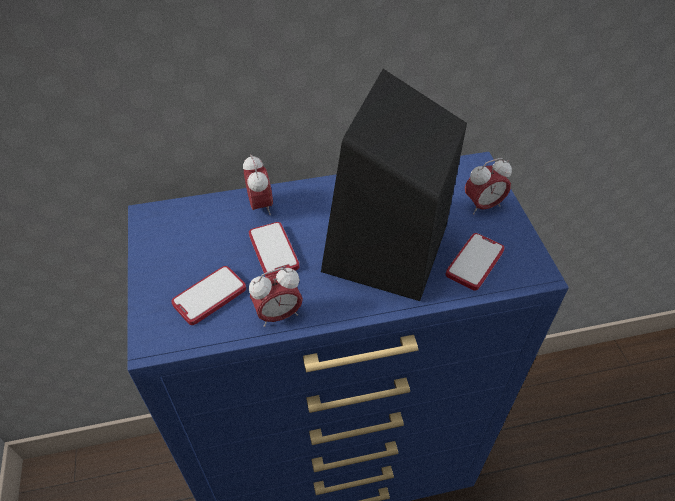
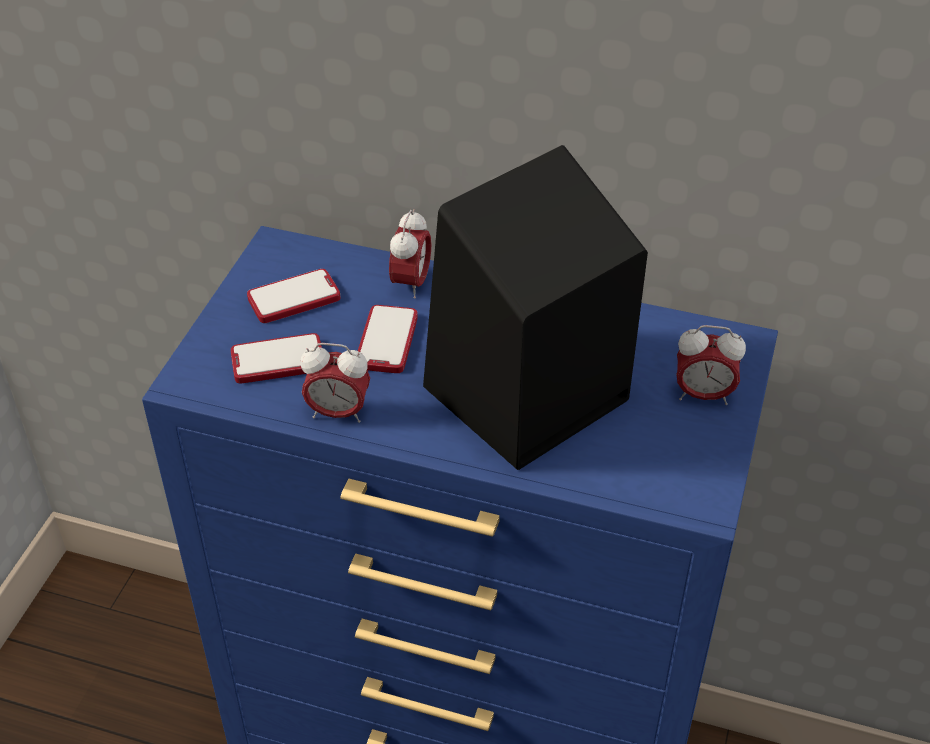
camera: 30 degrees right, 5 degrees down
phone [446,233,504,290] -> phone moved to [247,269,341,323]

